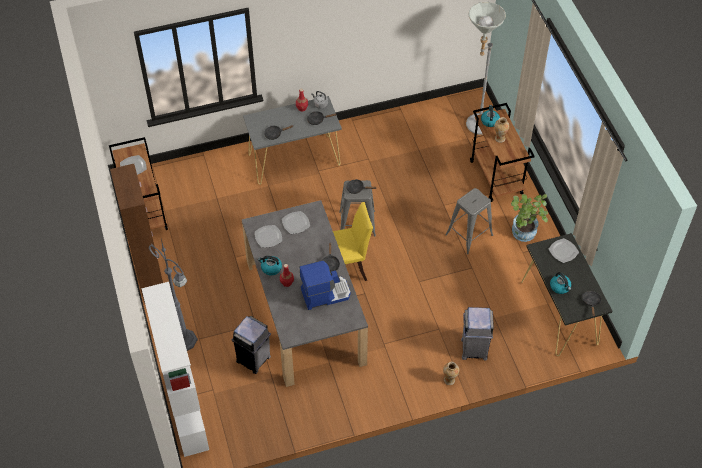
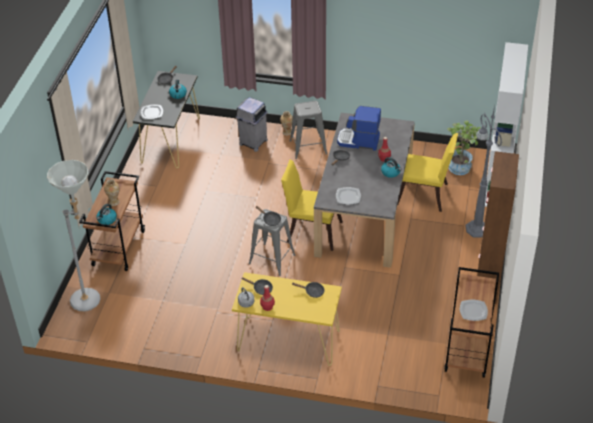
camera: 150 degrees left, 10 degrees down
grey trash can [232,316,271,374] -> yellow chair [397,133,458,212]
grey console table [243,96,342,185] -> yellow console table [232,272,342,366]
plate [255,225,282,248] -> none
grey stool [445,188,493,254] -> grey stool moved to [290,101,327,159]
potted plant [511,194,548,242] -> potted plant moved to [447,121,481,175]

